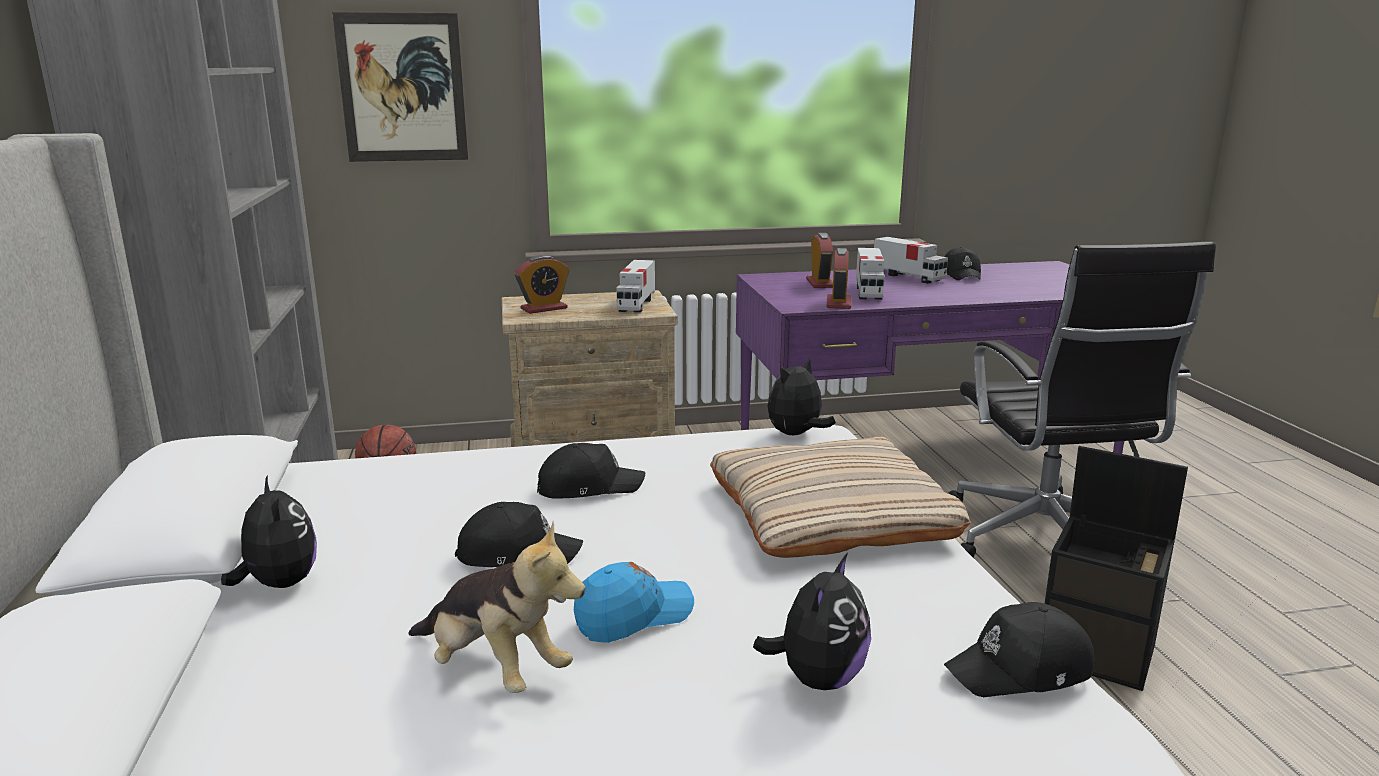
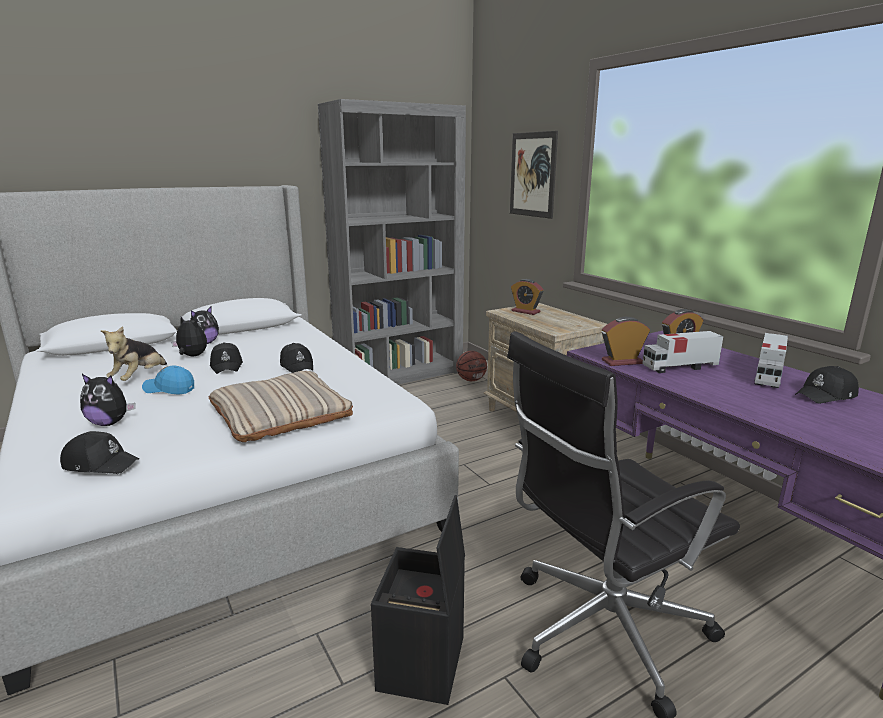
camera: 70 degrees right, 0 degrees up
blue cap [574,562,694,643] -> blue cap turned 150 degrees clockwise [142,365,194,395]
toy truck [616,260,655,313] -> none
plush toy [767,357,836,435] -> plush toy moved to [171,317,207,356]
black cap [944,602,1094,697] -> black cap turned 135 degrees clockwise [60,431,140,474]

